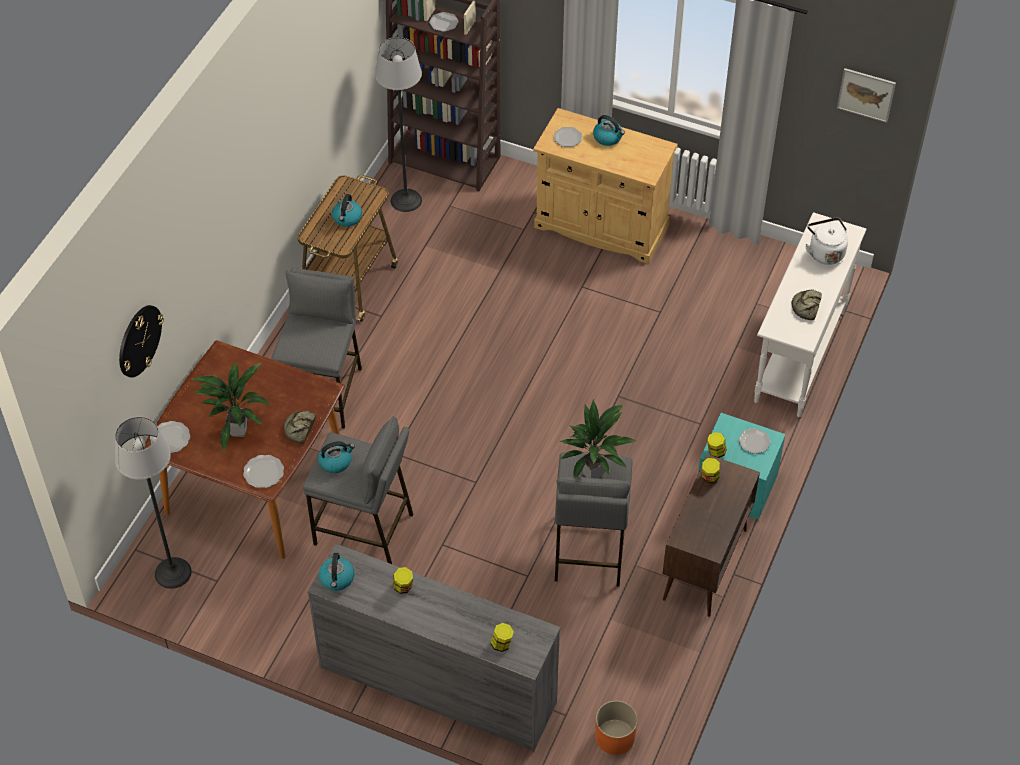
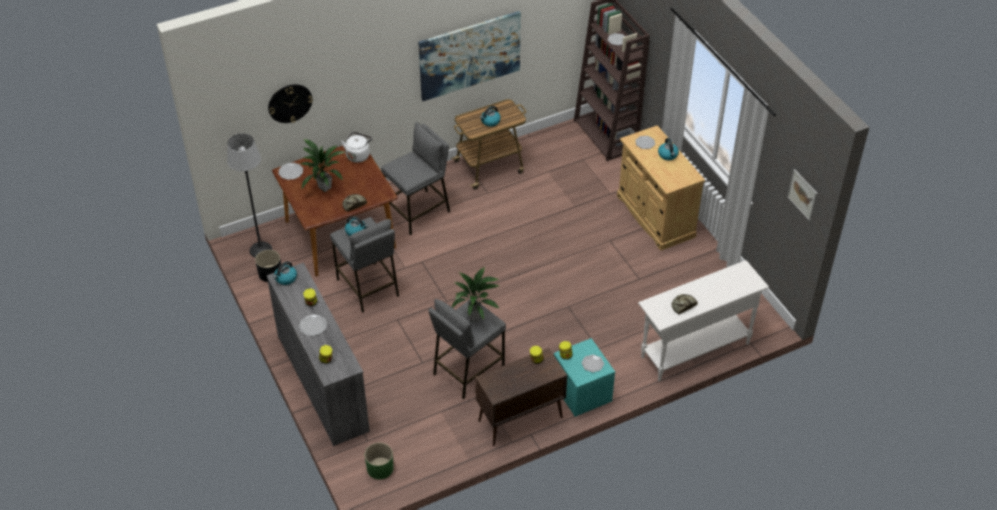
camera: 40 degrees right, 5 degrees down
plate [243,455,284,488] -> plate moved to [299,314,327,336]
floor lamp [375,37,422,212] -> none
orange planter [595,701,638,755] -> green planter [365,442,394,480]
white kettle [805,218,848,265] -> white kettle moved to [341,132,372,163]
none -> black planter [255,250,281,282]
none -> picture [418,11,521,101]

